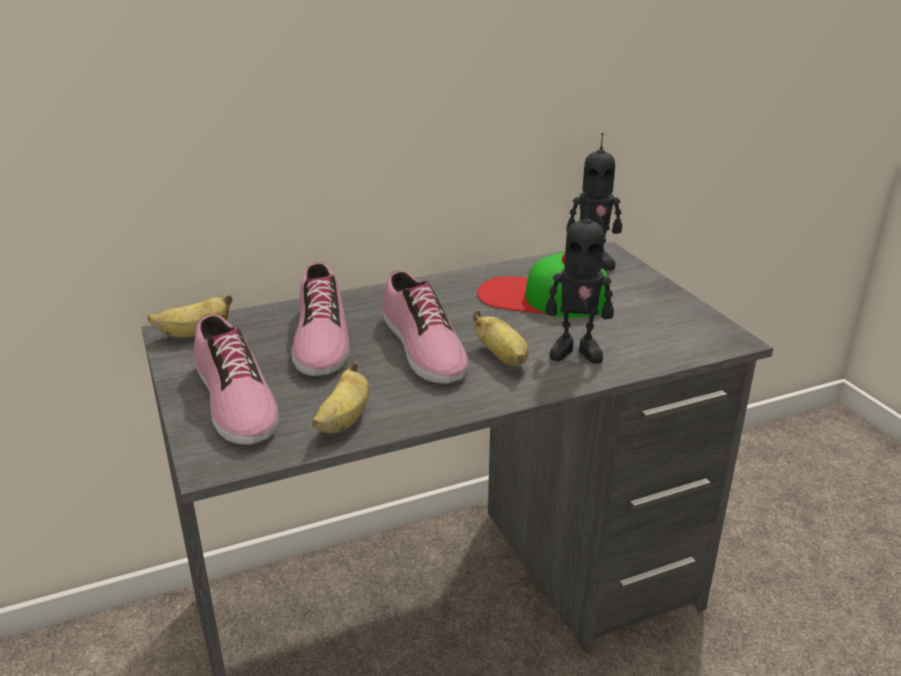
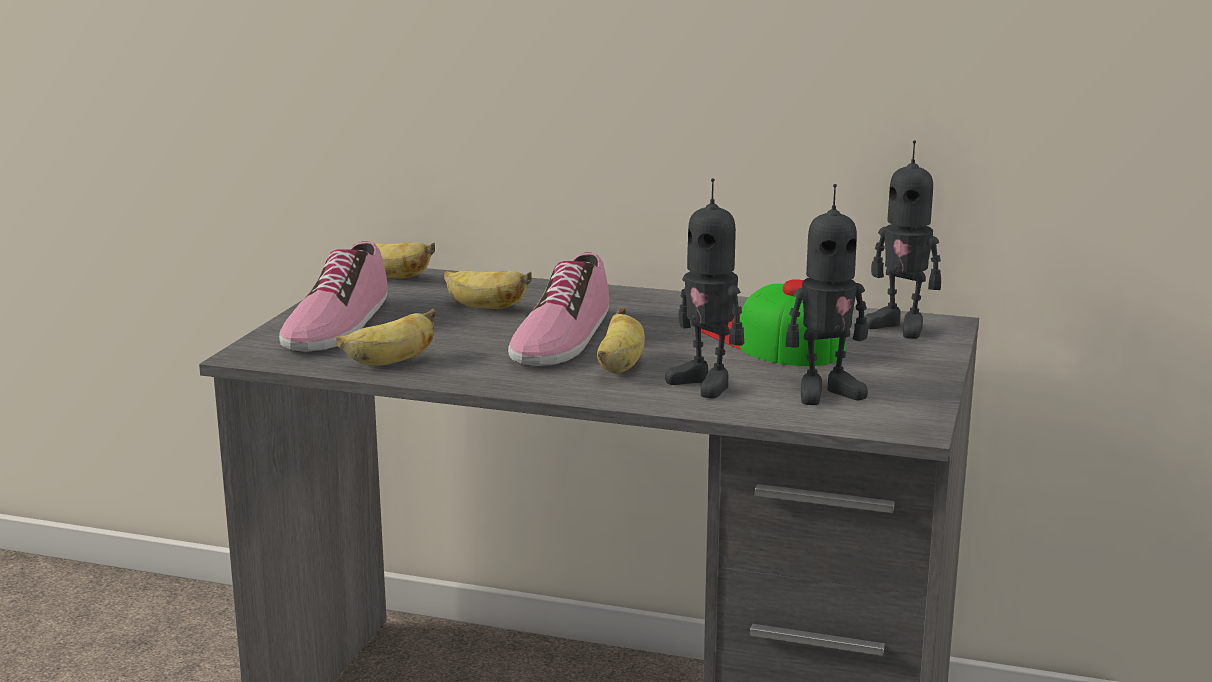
camera: 40 degrees right, 10 degrees down
shoe [291,262,349,376] -> banana [444,271,532,309]
none -> toy robot [785,184,868,405]

